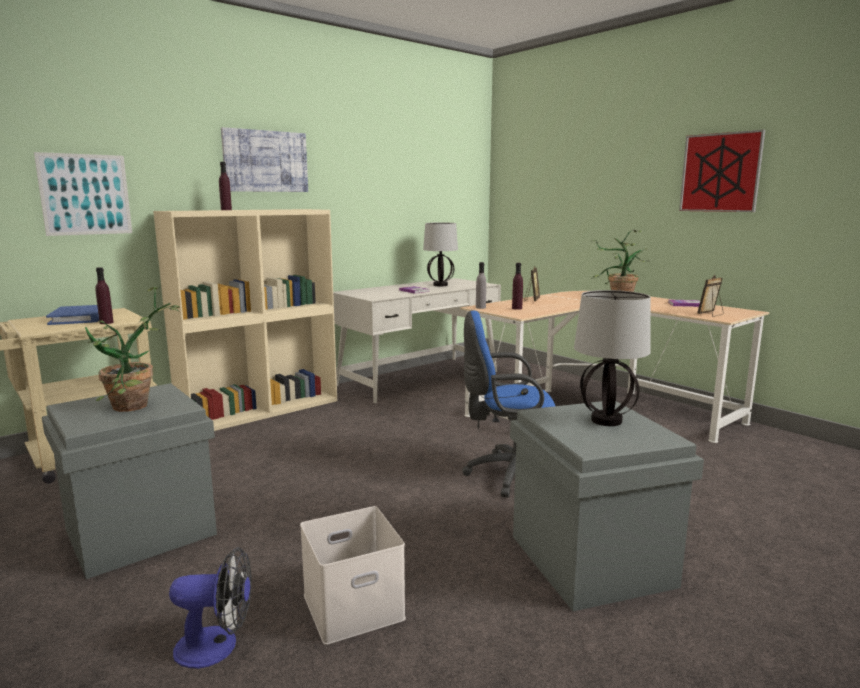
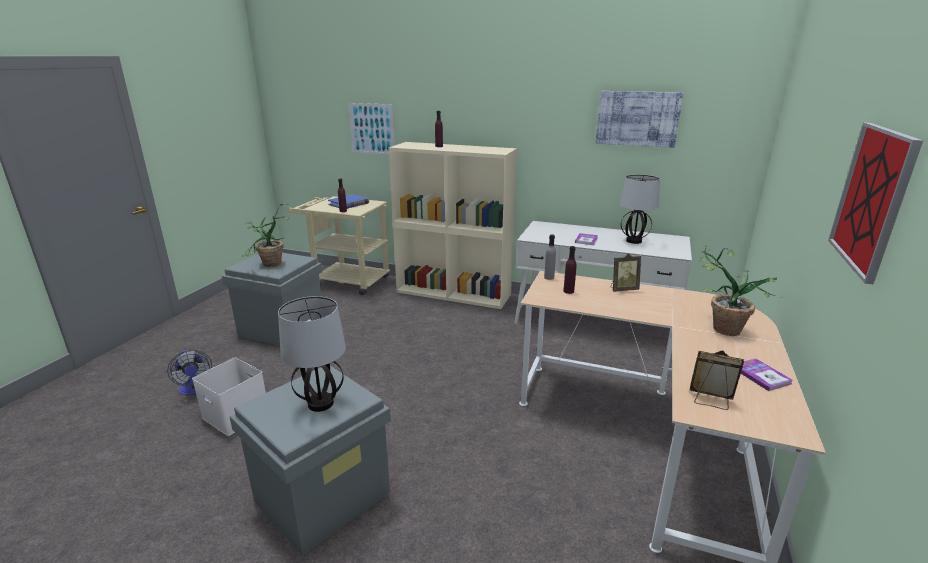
camera: 60 degrees right, 10 degrees up
picture [221,127,308,192] -> picture moved to [595,91,683,148]
blue office chair [462,311,555,498] -> none

